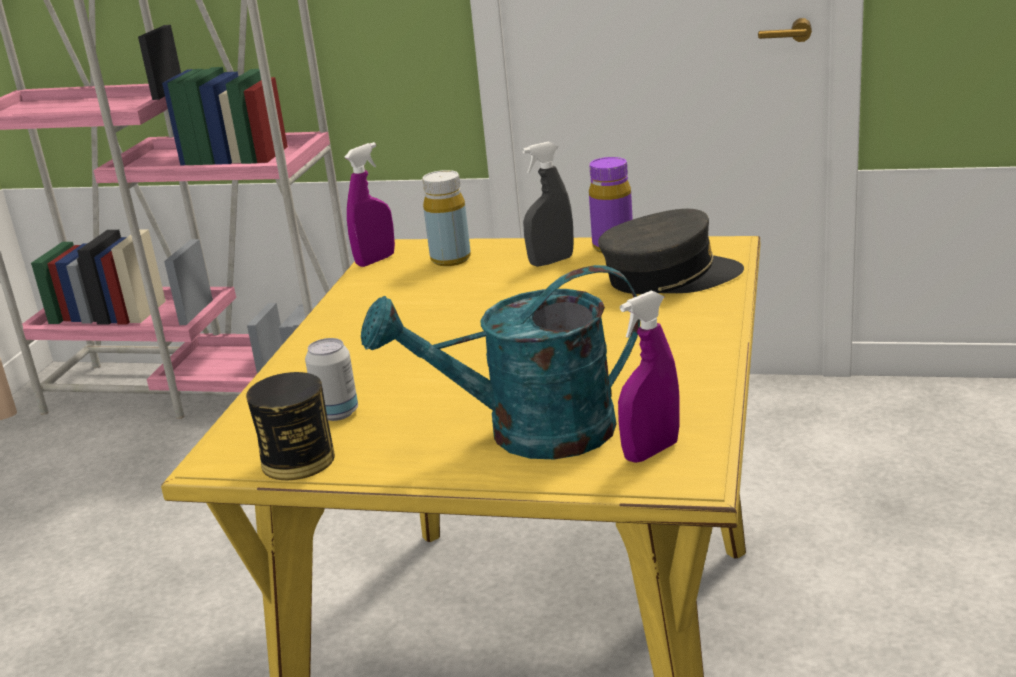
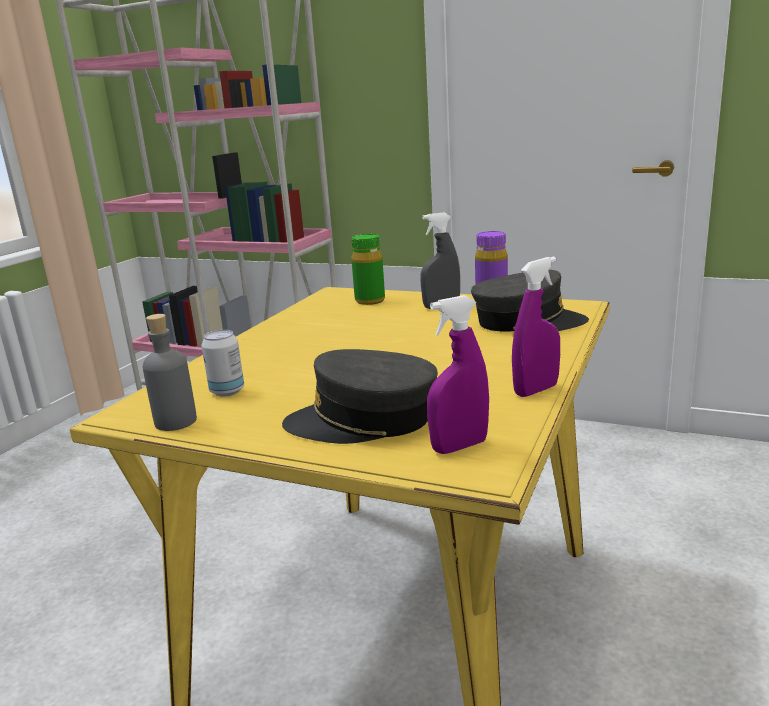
camera: 10 degrees right, 5 degrees down
can [246,372,335,480] -> grey bottle [143,314,197,431]
purple spray bottle [345,142,395,267] -> purple spray bottle moved to [512,257,560,397]
turquoise watering can [361,265,640,459] -> grey cap [282,349,438,444]
yellow bottle [422,170,471,266] -> green bottle [351,234,385,305]

